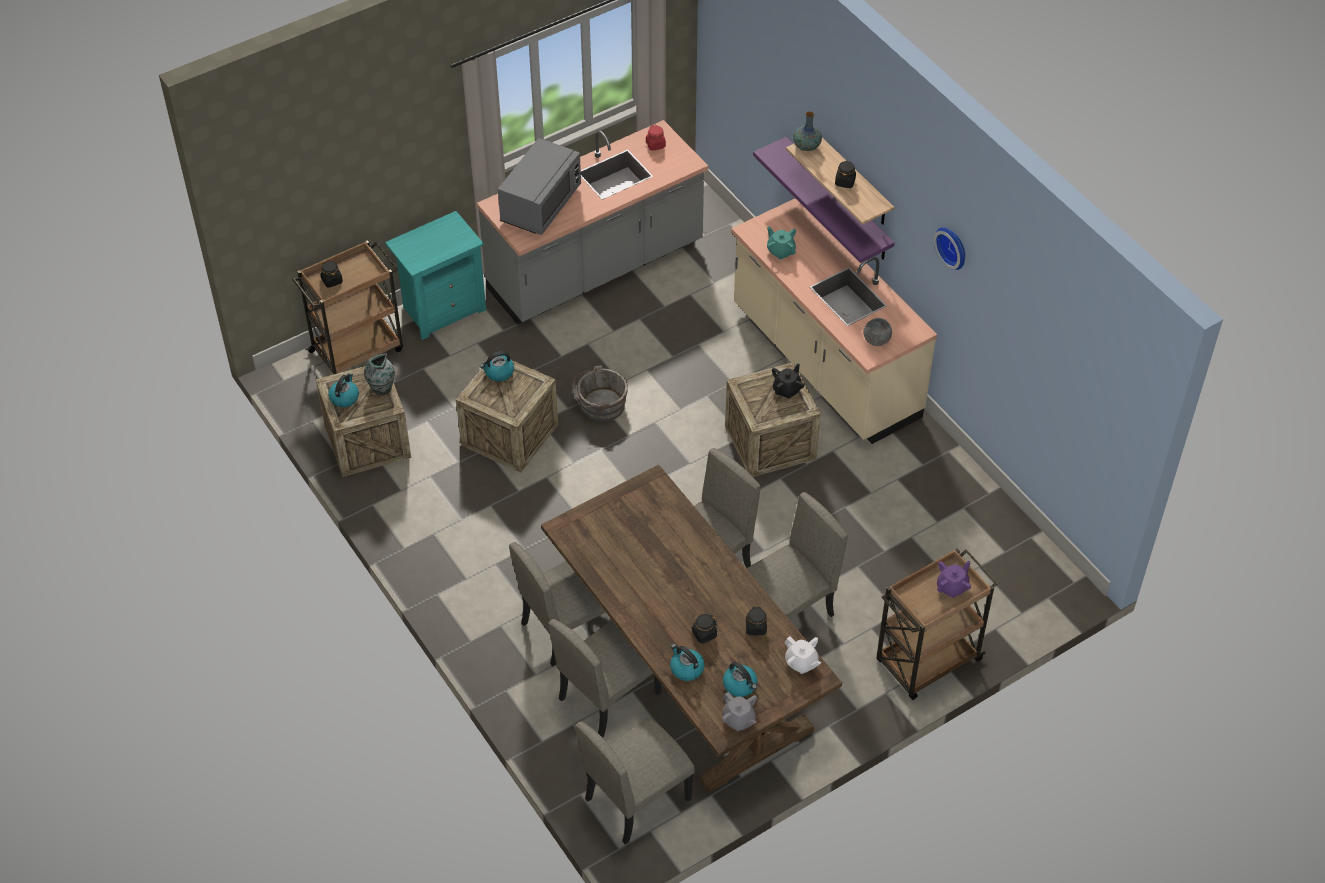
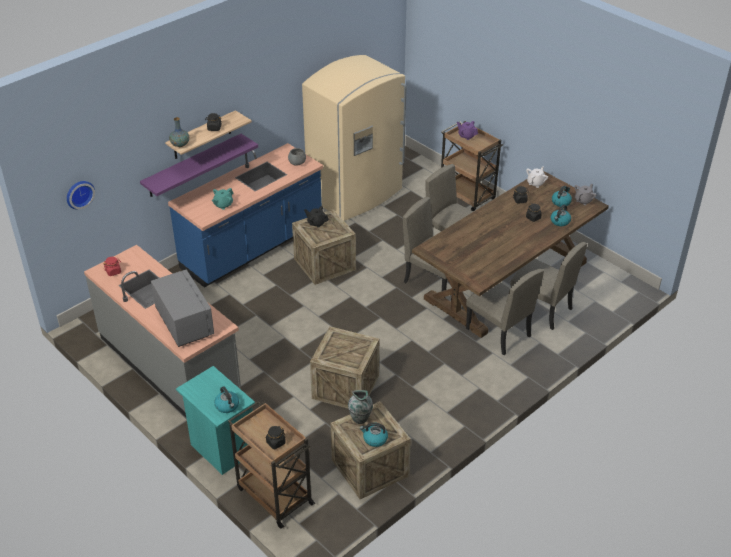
camera: 100 degrees left, 10 degrees down
kettle [480,352,514,381] -> kettle moved to [214,387,239,413]
grey microwave [498,138,581,235] -> grey microwave turned 45 degrees clockwise [151,269,214,347]
grey bucket [572,365,628,422] -> none
beige chair [576,718,695,845] -> none
beige counter [731,198,937,444] -> blue counter [168,143,323,288]
wall clock [934,227,965,270] -> wall clock moved to [67,181,95,209]
none -> beige fridge [302,55,407,221]

